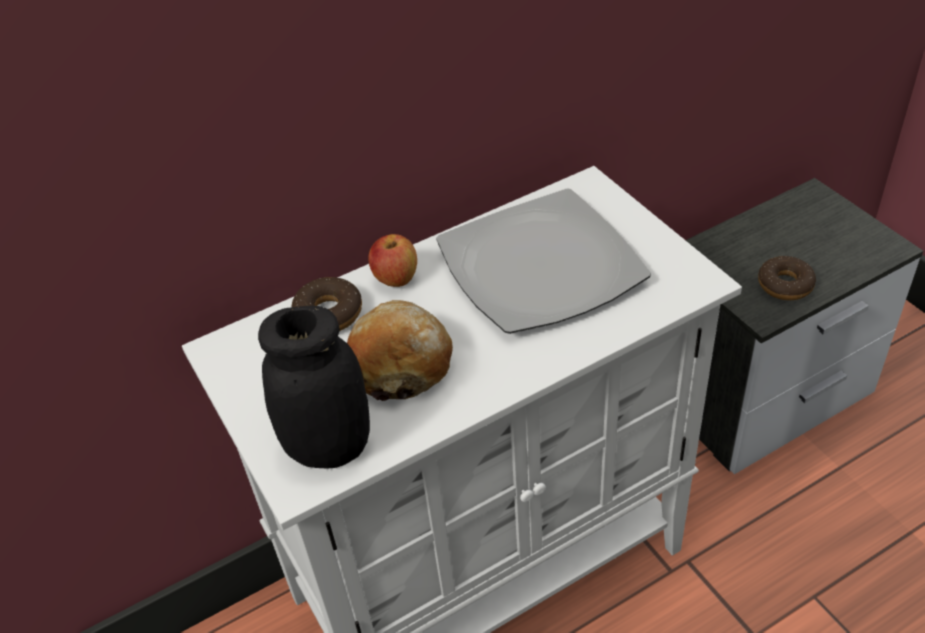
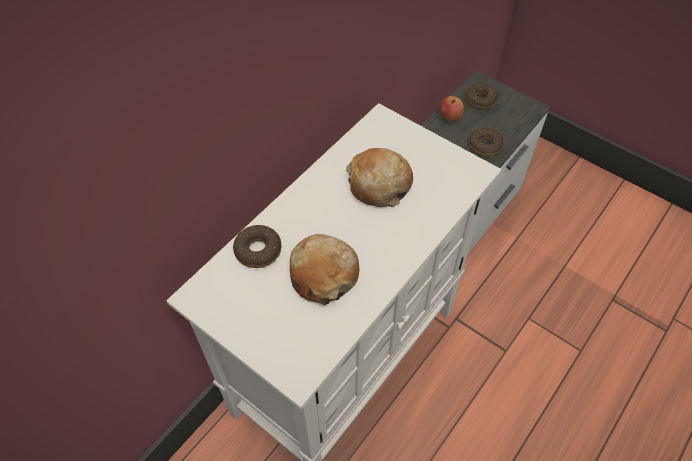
camera: 25 degrees left, 10 degrees up
black jar [258,306,370,469] -> none
apple [368,234,417,287] -> apple moved to [439,96,464,121]
plate [436,188,651,334] -> bread [346,148,413,207]
none -> donut [465,83,498,109]

